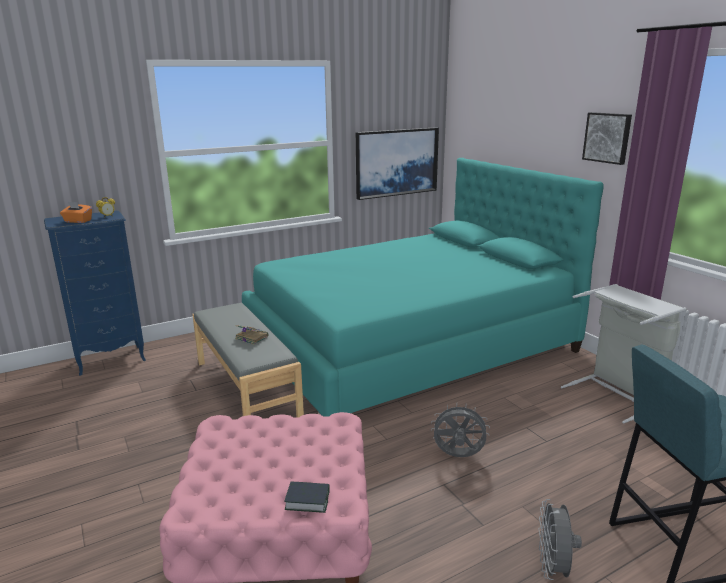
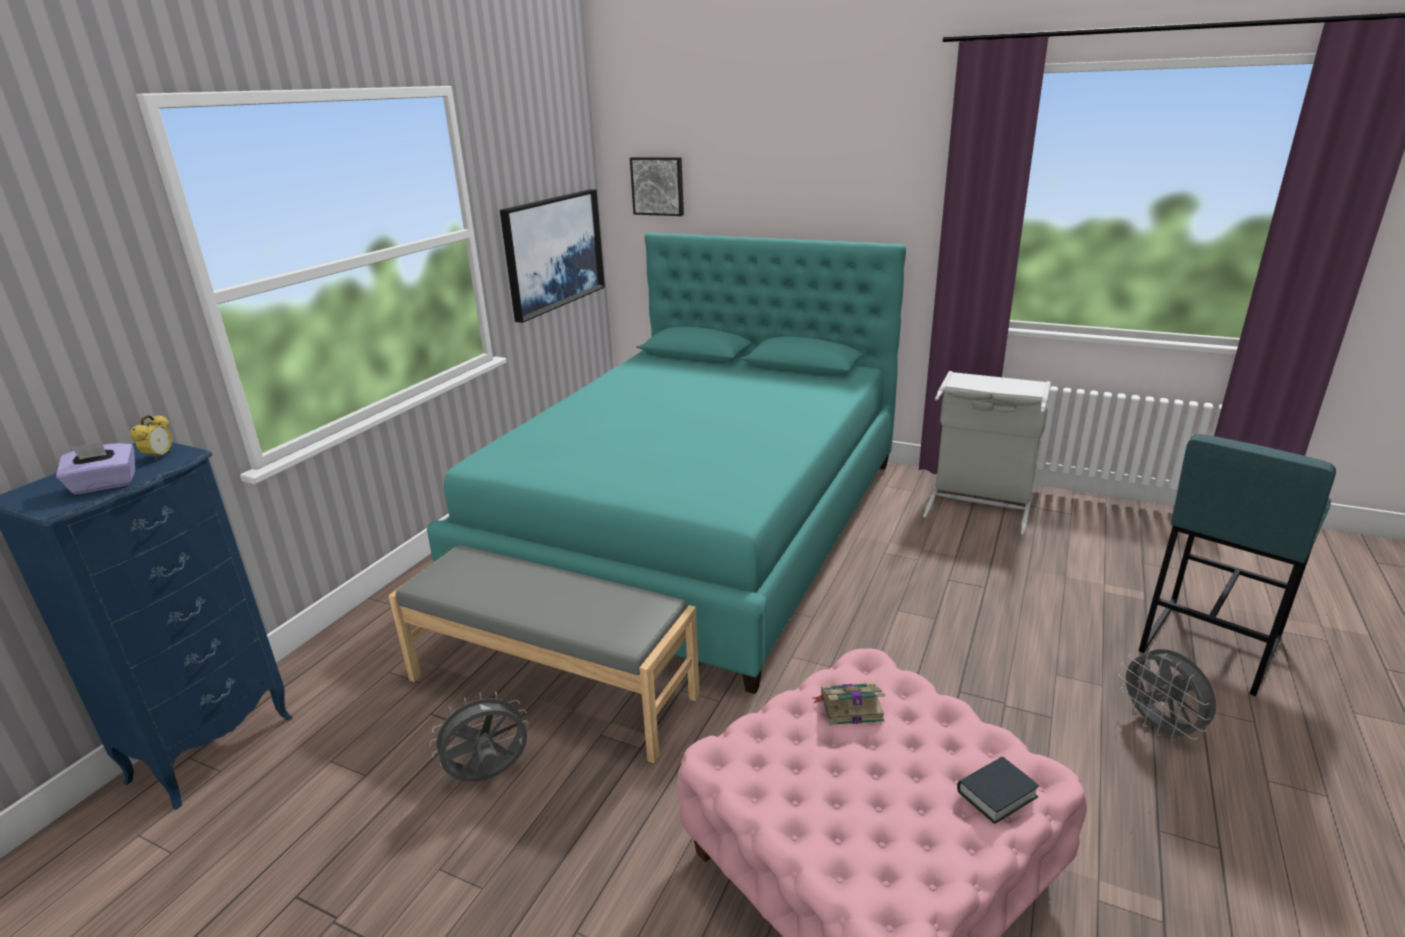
camera: 35 degrees left, 5 degrees up
orange tissue box [60,202,92,223] -> purple tissue box [56,442,135,495]
book [235,325,268,345] -> book moved to [813,683,885,726]
grey fan [431,404,490,457] -> grey fan moved to [429,691,528,782]
picture [582,112,632,165] -> picture moved to [630,157,684,216]

